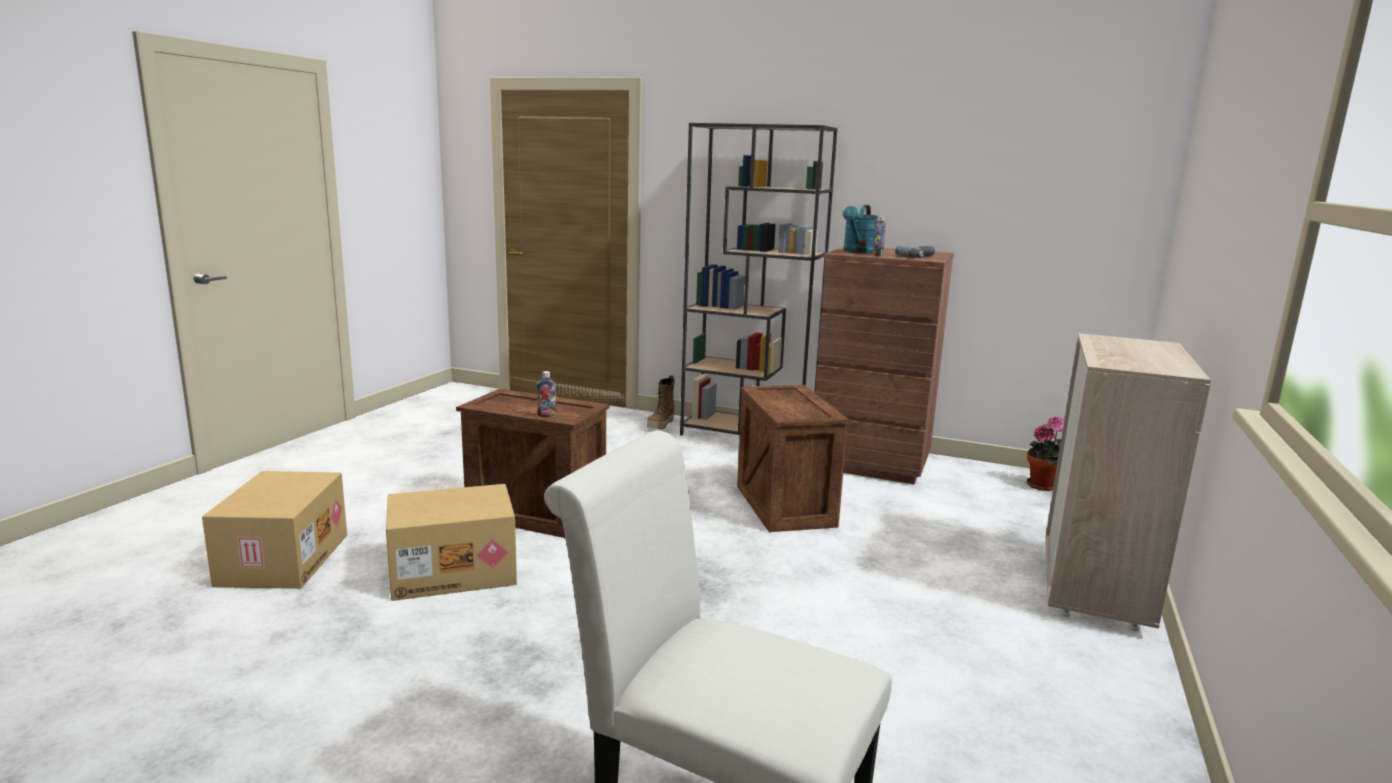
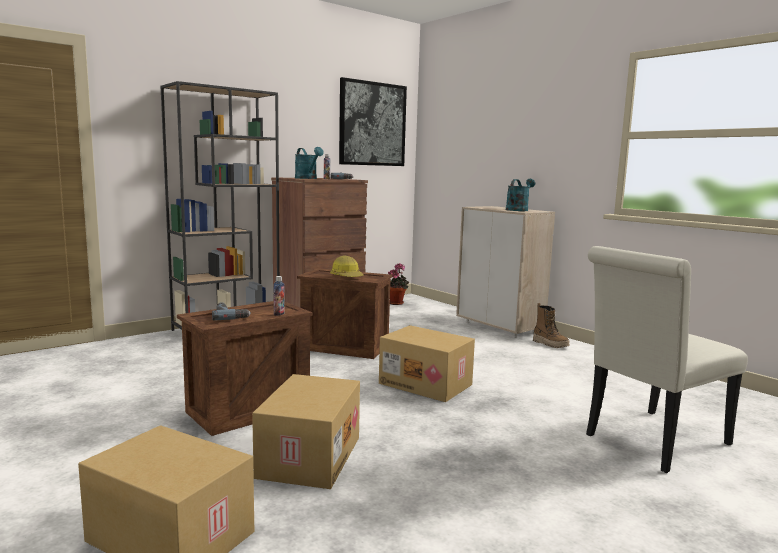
camera: 60 degrees left, 5 degrees down
boot [647,375,675,429] -> boot moved to [533,303,569,348]
none -> power drill [212,302,251,320]
none -> hard hat [330,255,364,277]
none -> picture [339,77,407,166]
none -> cardboard box [379,325,475,402]
none -> turquoise watering can [506,179,535,211]

